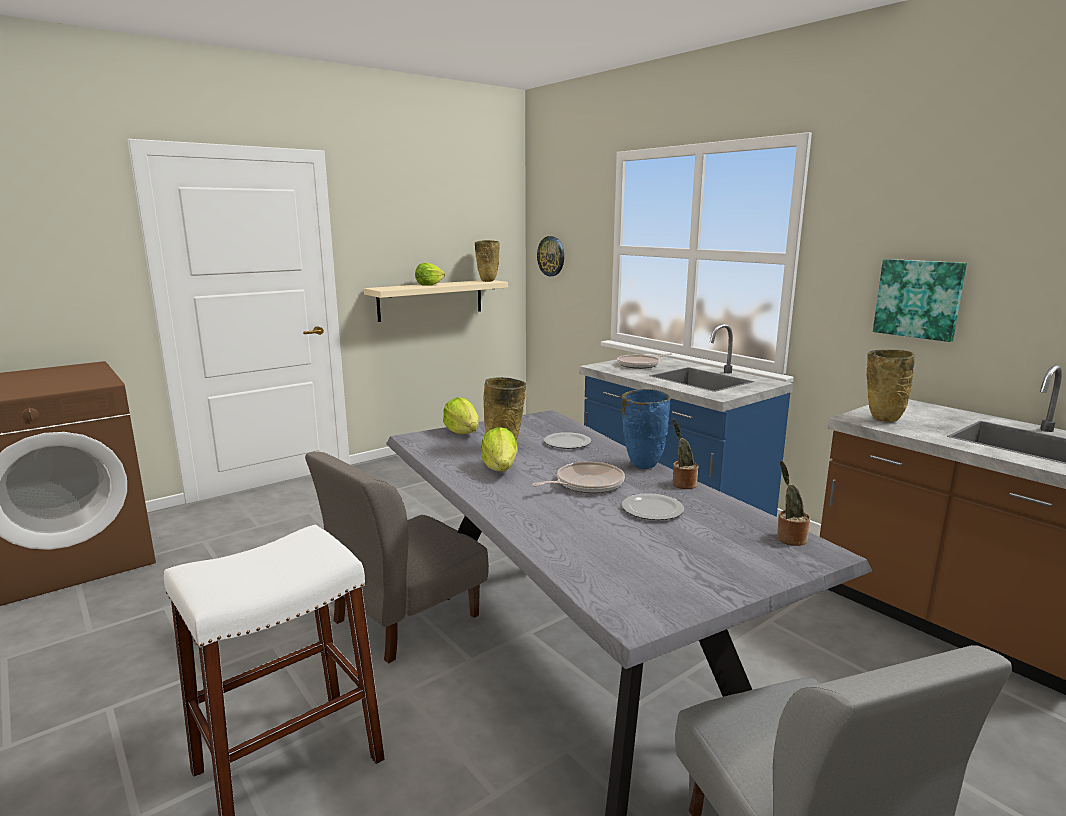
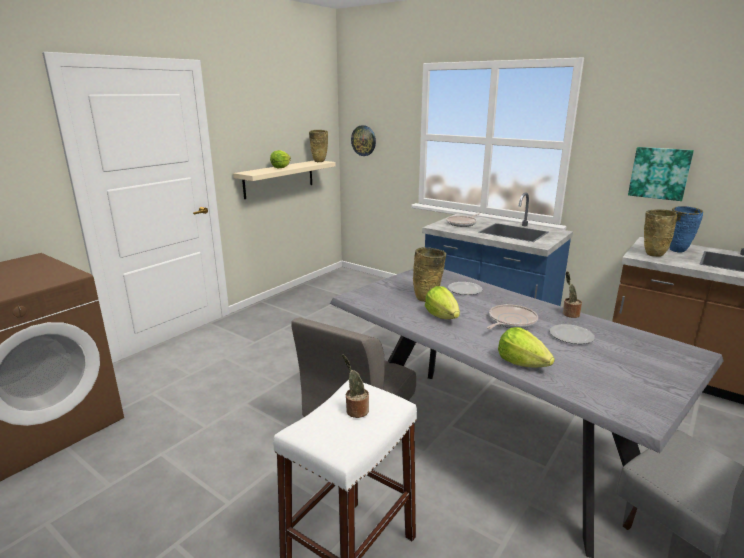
camera: 15 degrees left, 5 degrees up
lettuce [443,397,479,434] -> lettuce moved to [498,327,555,367]
blue vase [622,389,670,469] -> blue vase moved to [669,206,703,253]
potted plant [777,461,810,546] -> potted plant moved to [342,354,369,418]

